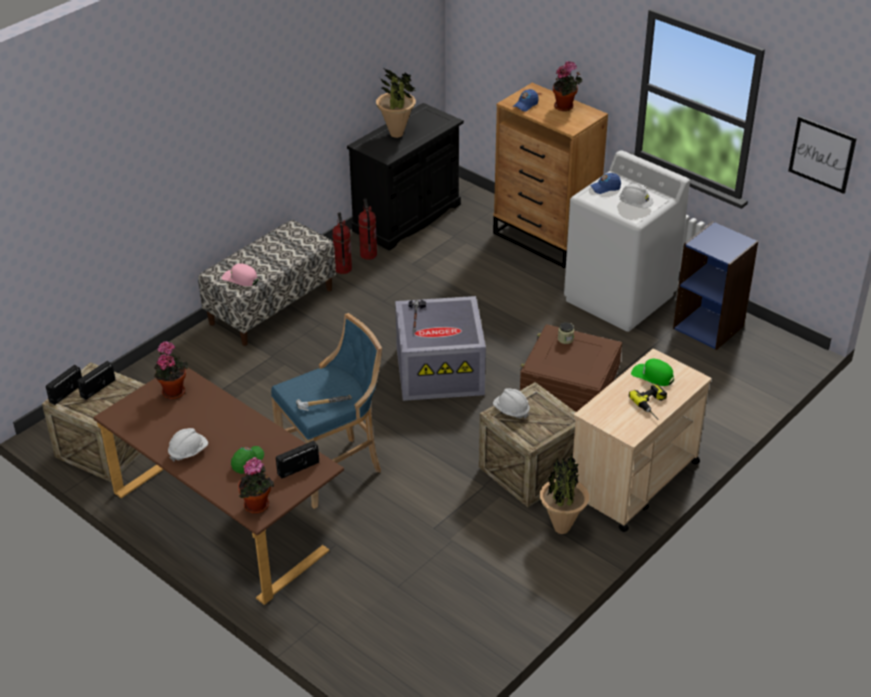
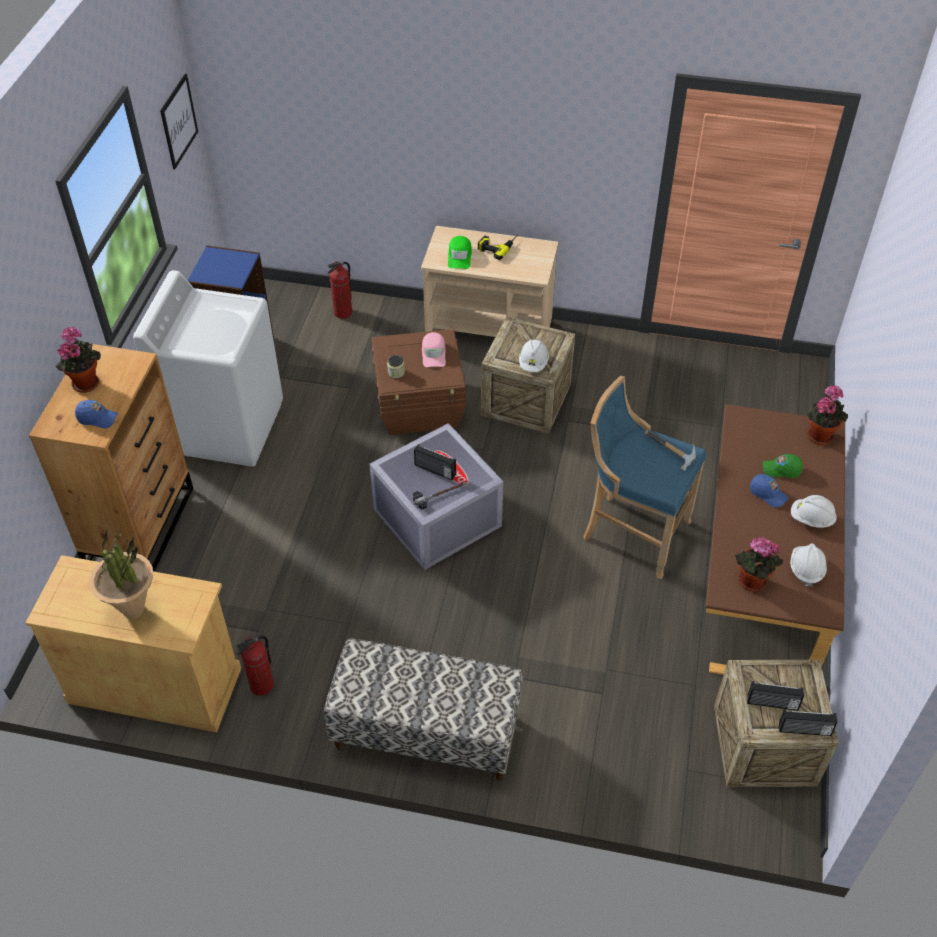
camera: 120 degrees left, 10 degrees up
pink cap [222,263,258,286] -> pink cap moved to [422,332,446,367]
radio [276,441,319,479] -> radio moved to [414,444,456,480]
fire extinguisher [332,212,352,274] -> fire extinguisher moved to [327,261,352,319]
black cabinet [347,103,464,251] -> beige cabinet [25,555,241,733]
potted plant [540,454,589,534] -> none
blue cap [590,173,621,194] -> blue cap moved to [750,474,789,507]
white hard hat [619,183,653,208] -> white hard hat moved to [790,543,827,587]

